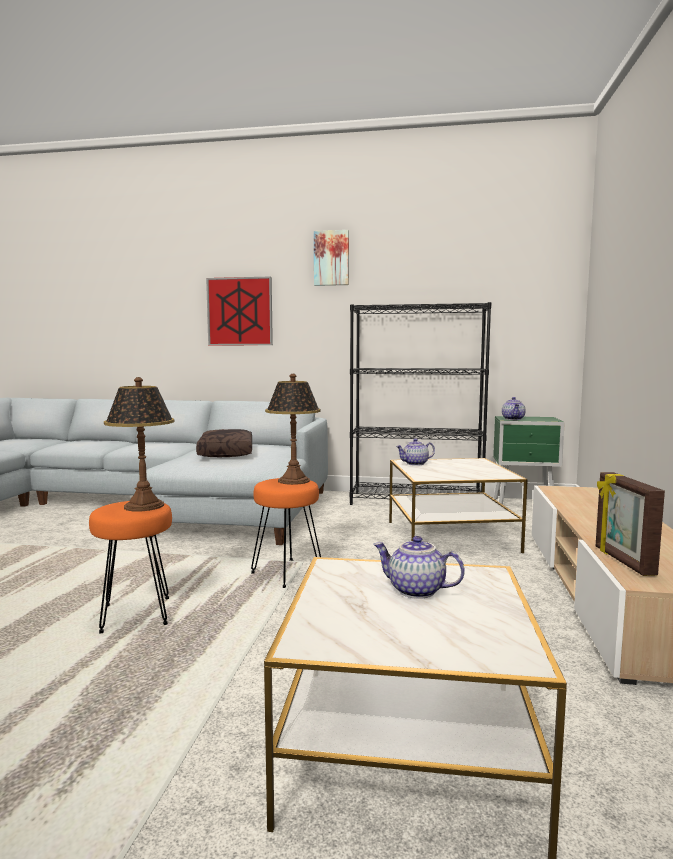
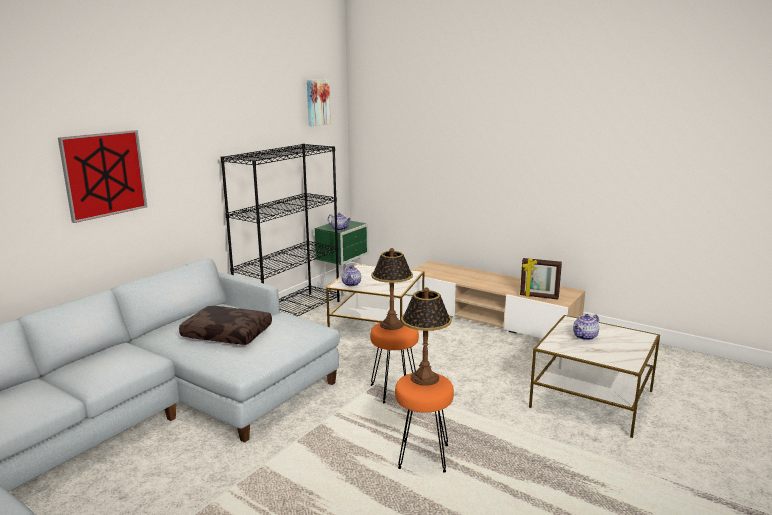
camera: 65 degrees left, 10 degrees up
picture [314,230,349,286] -> picture moved to [307,79,331,126]

